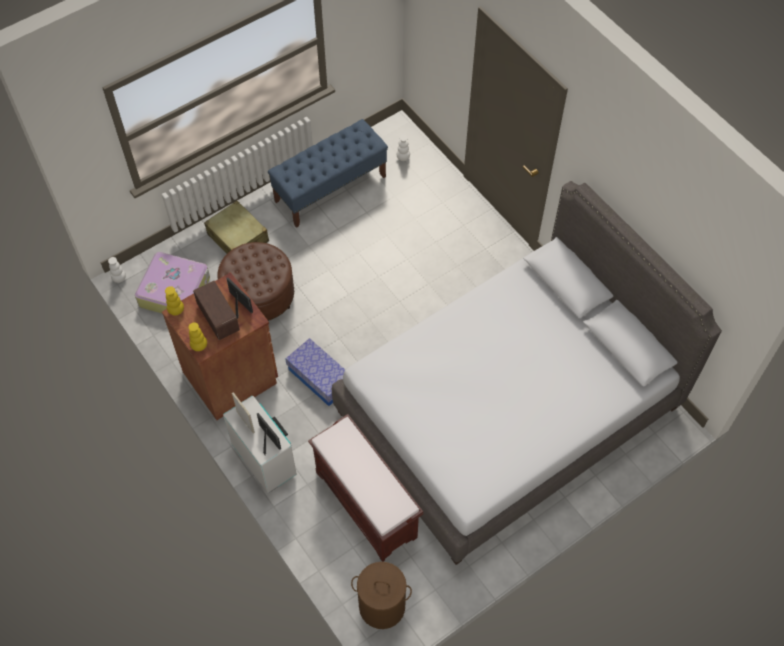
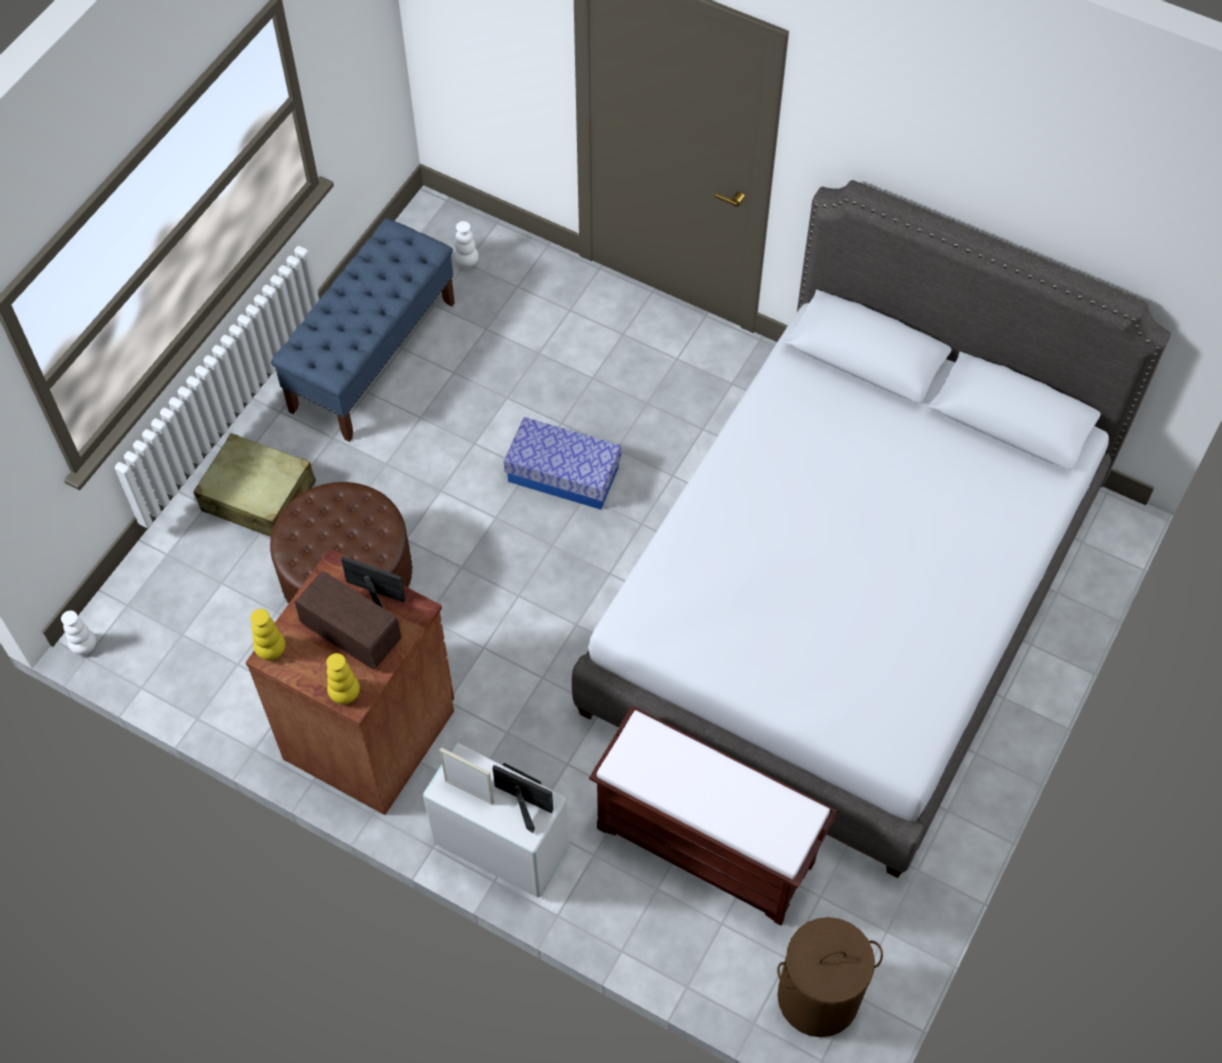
camera: 25 degrees left, 0 degrees up
suitcase [135,252,210,314] -> none
storage box [286,338,345,406] -> storage box moved to [504,417,622,510]

